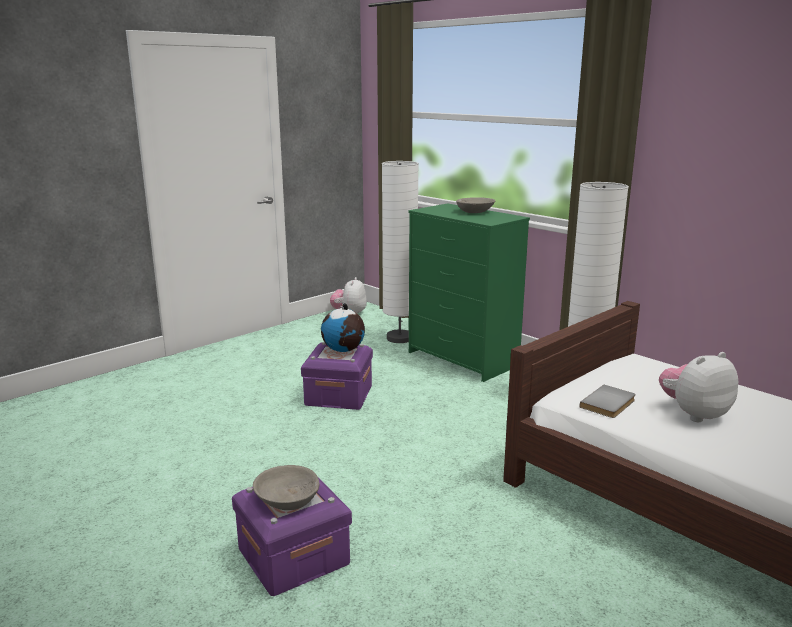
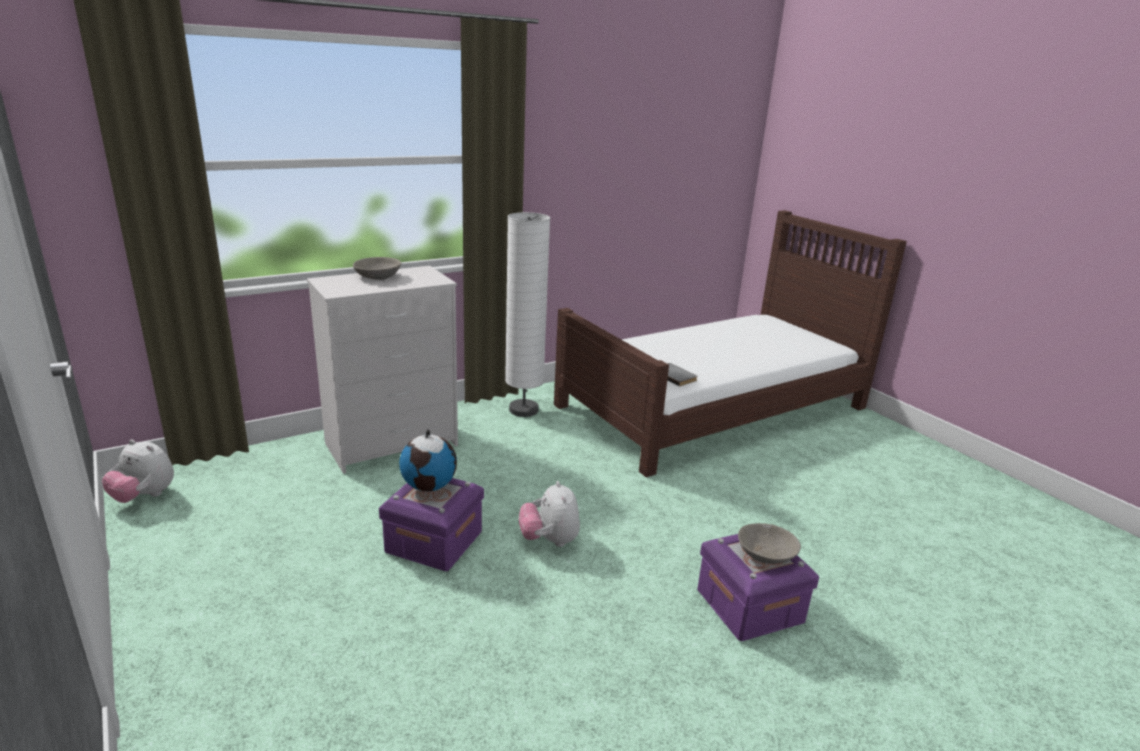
camera: 80 degrees left, 5 degrees up
white floor lamp [382,161,419,343] -> none
green dresser [408,203,530,382] -> white dresser [307,266,458,474]
plush toy [659,352,738,422] -> plush toy moved to [519,481,580,547]

